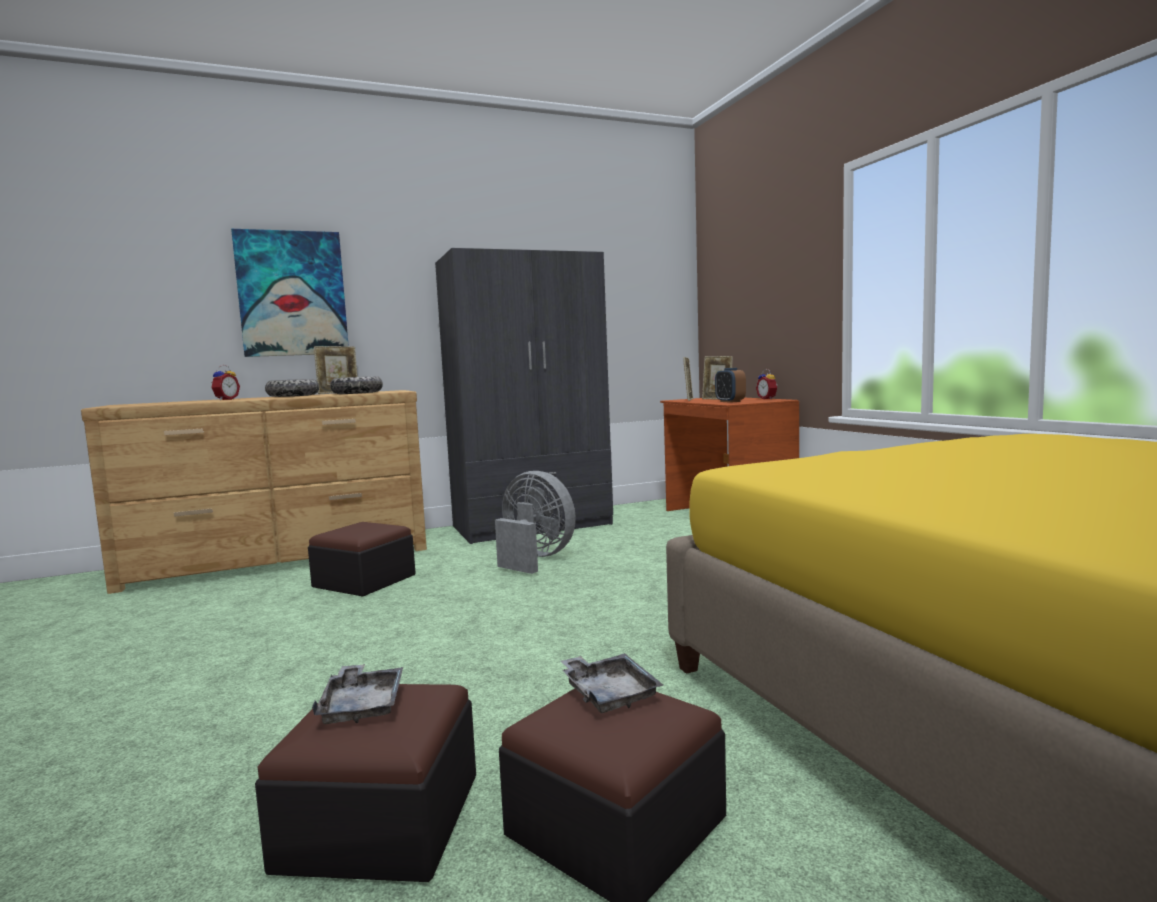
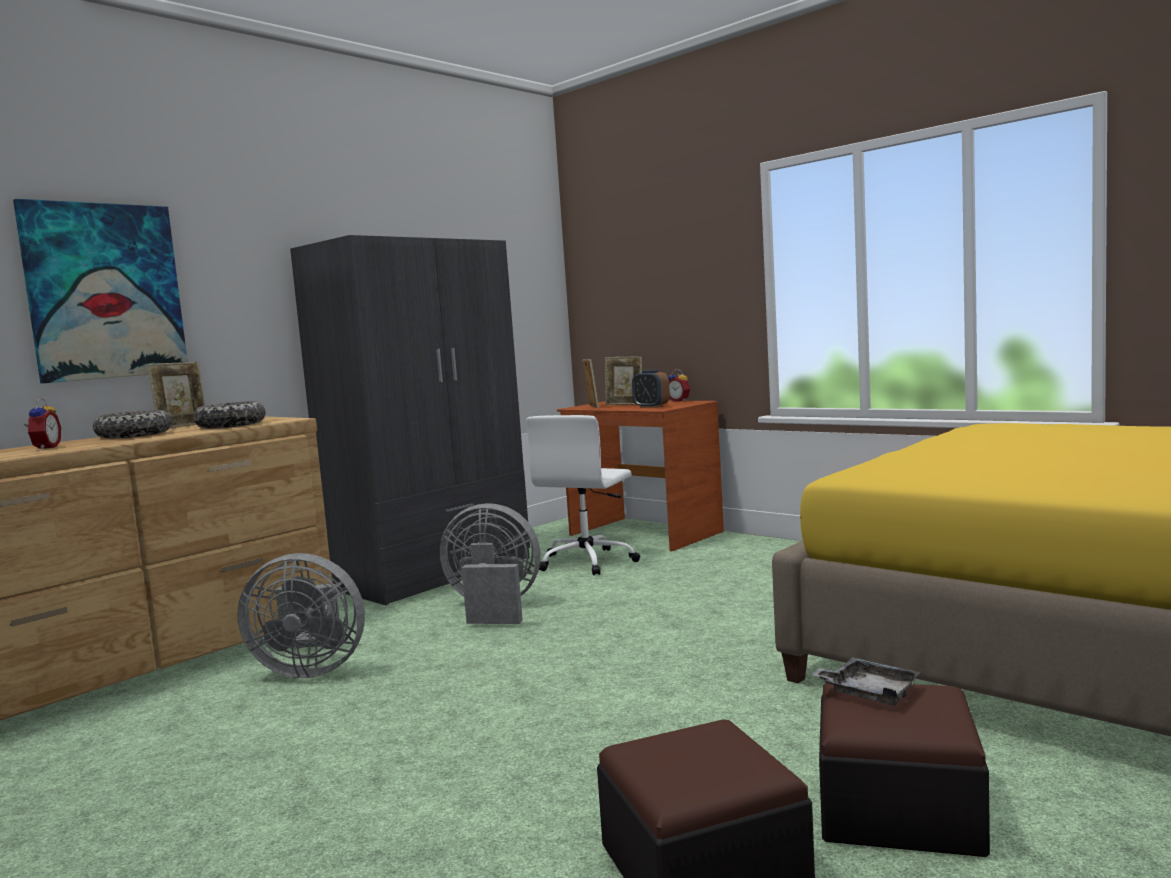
camera: 25 degrees left, 0 degrees up
ottoman [308,522,416,597] -> grey fan [237,553,365,678]
grey tray [312,664,403,724] -> none
none -> white office chair [526,415,640,575]

